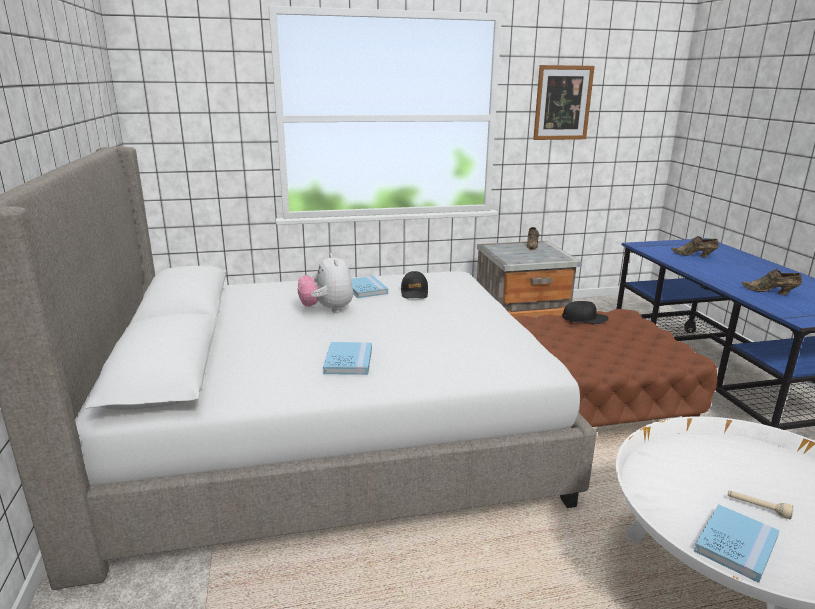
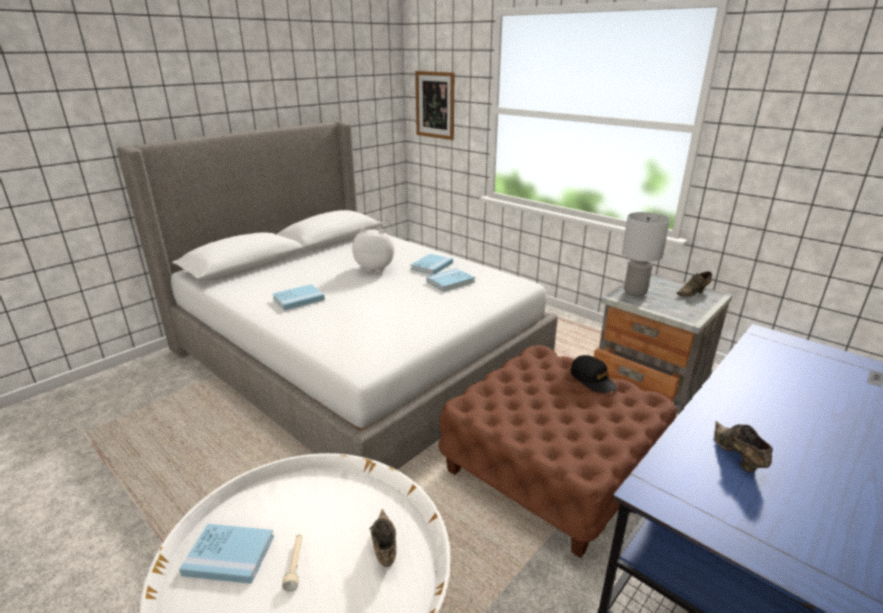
camera: 55 degrees right, 5 degrees up
plush toy [298,253,353,313] -> plush toy turned 60 degrees clockwise [352,228,394,272]
black cap [401,271,428,299] -> blue book [426,268,475,292]
picture [533,65,595,140] -> picture moved to [415,71,454,140]
brown shoe [671,236,719,258] -> brown shoe moved to [369,509,396,567]
none -> grey table lamp [622,212,670,296]

